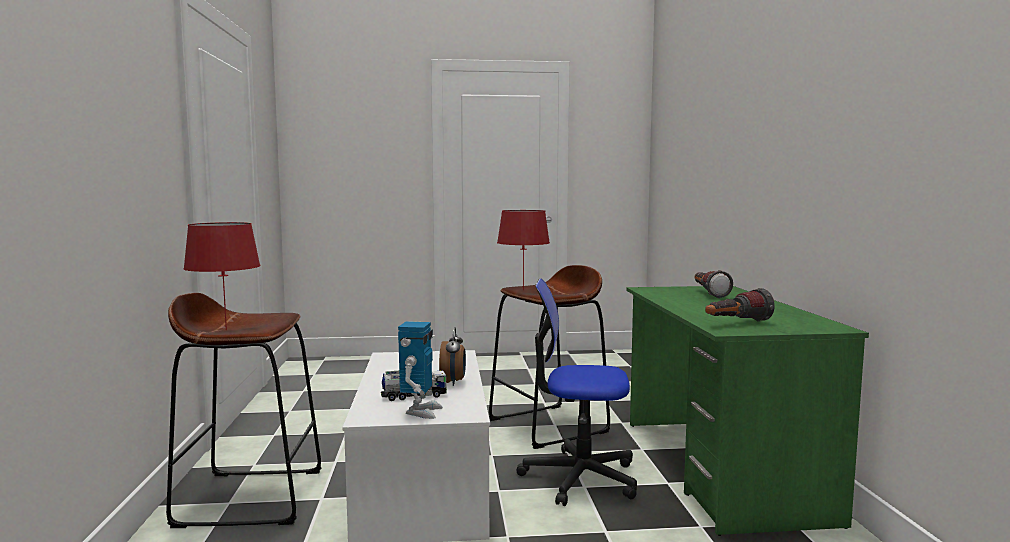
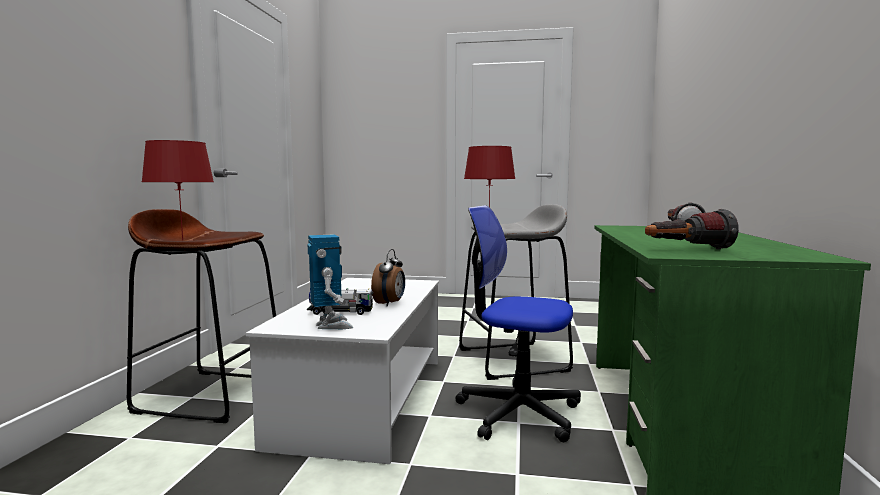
camera: 15 degrees right, 0 degrees up
toy robot [398,321,443,419] -> toy robot turned 45 degrees counterclockwise [308,234,353,329]
brown stool [489,265,610,449] -> grey stool [459,204,573,380]

